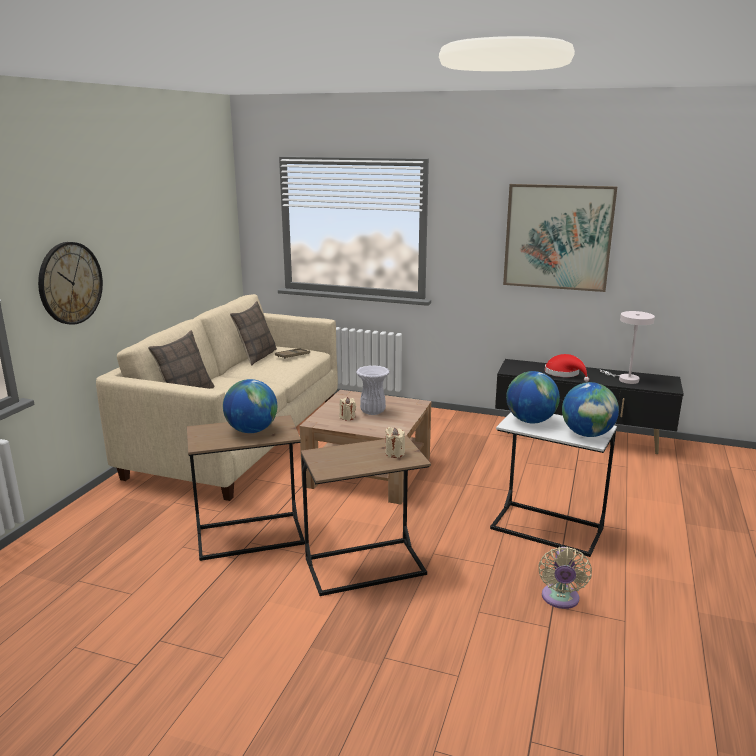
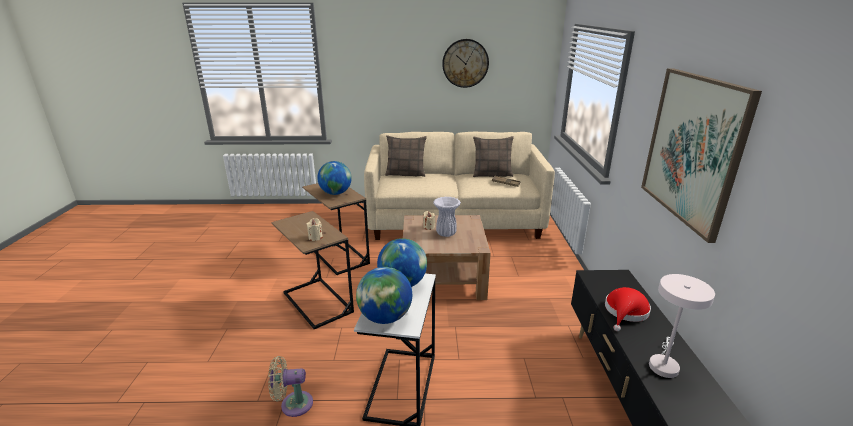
camera: 70 degrees right, 5 degrees up
wall clock [38,242,103,325] -> wall clock moved to [442,39,489,88]

